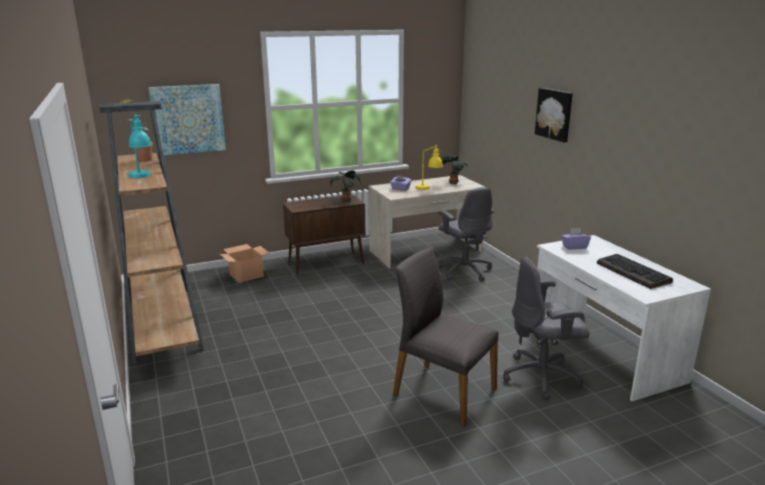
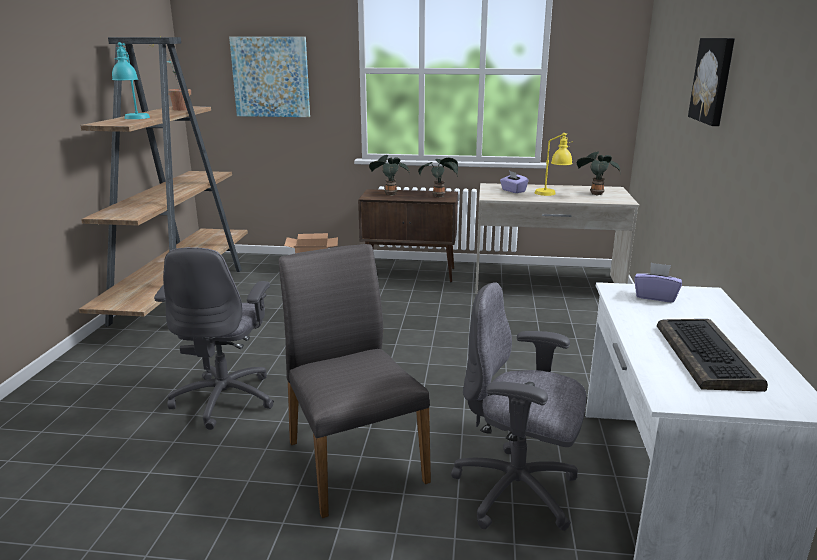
camera: 30 degrees right, 0 degrees up
grey office chair [438,187,494,281] -> grey office chair moved to [154,247,274,430]
none -> potted plant [369,155,410,196]

